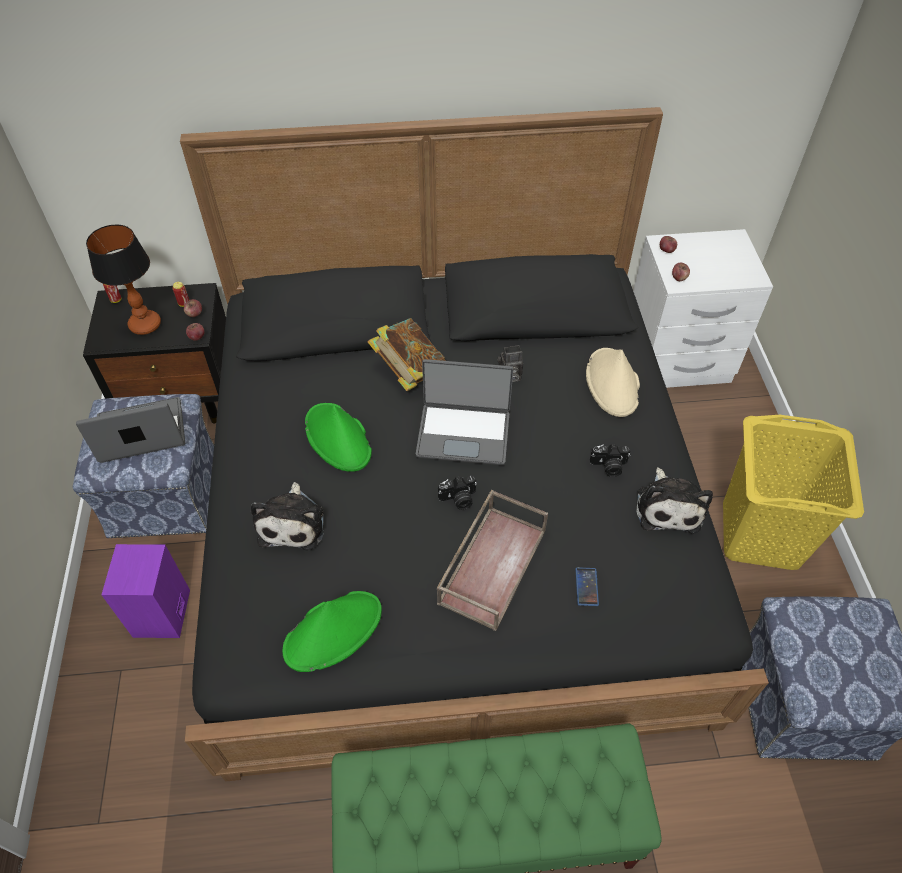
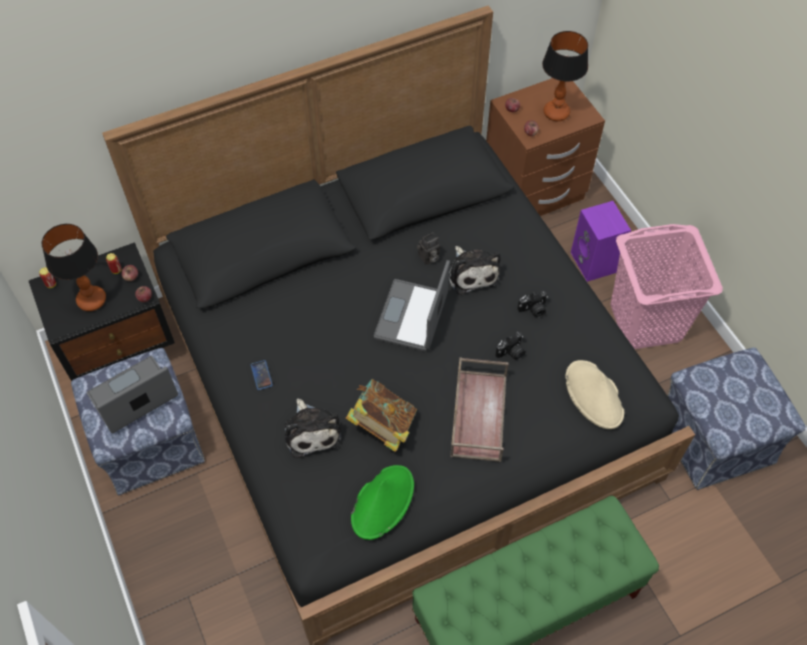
camera: 20 degrees left, 5 degrees up
purple speaker [101,544,190,638] -> purple speaker moved to [571,201,631,282]
green hat [305,403,372,472] -> none
book [368,318,446,391] -> book moved to [346,379,417,452]
laptop [416,359,513,465] -> laptop turned 120 degrees clockwise [374,260,450,352]
camera [438,476,477,510] -> camera moved to [495,332,525,360]
phone [575,567,599,606] -> phone moved to [251,360,273,390]
beige hat [586,348,640,417] -> beige hat moved to [565,360,624,429]
white nightstand [633,229,773,388] -> brown nightstand [486,78,605,216]
plush toy [636,468,713,534] -> plush toy moved to [449,246,501,294]
yellow laundry basket [723,415,864,570] -> pink laundry basket [610,224,723,349]
none -> table lamp [542,31,588,121]

